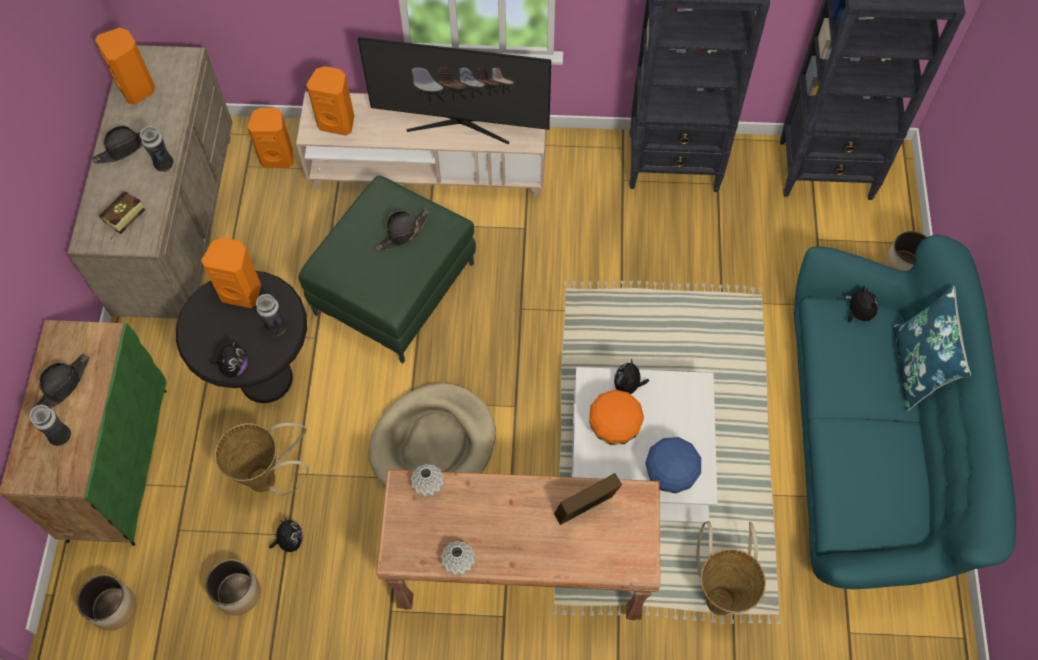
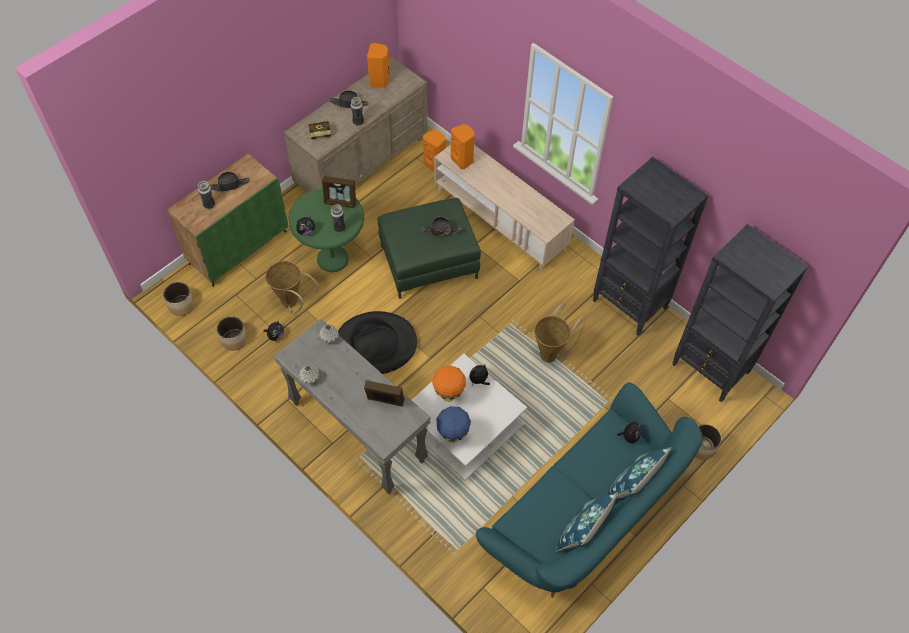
camera: 40 degrees right, 5 degrees down
black side table [176,271,307,403] -> green side table [288,188,364,272]
orange speaker [201,238,261,308] -> picture frame [322,176,356,208]
television [358,37,551,144] -> none
beige dog bed [369,383,496,487] -> black dog bed [338,311,417,374]
brown console table [376,469,660,620] -> grey console table [274,319,431,494]
basket [696,521,766,615] -> basket moved to [534,303,585,363]
none -> blue pillow [555,492,618,552]

